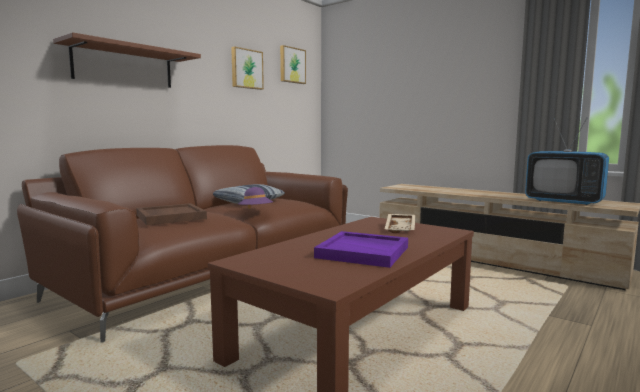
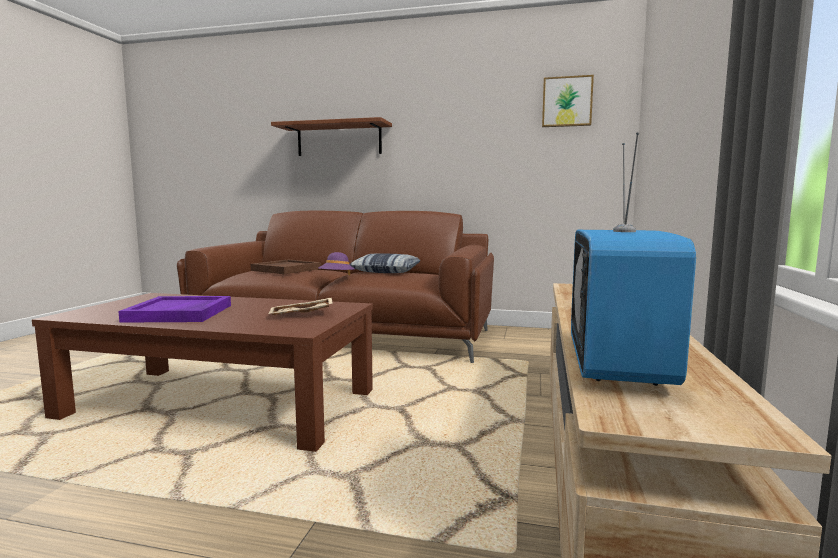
camera: 65 degrees right, 0 degrees up
picture [231,46,264,90] -> none

